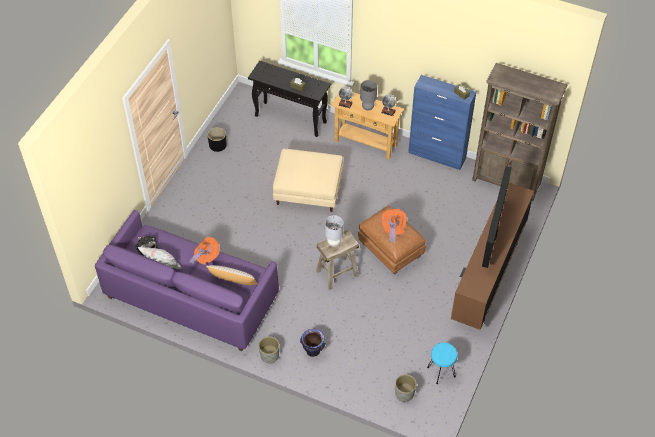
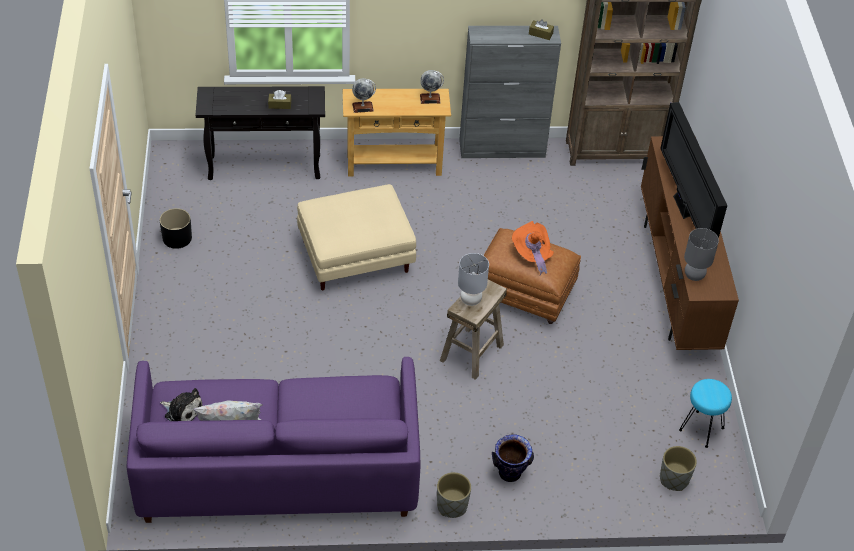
camera: 30 degrees left, 5 degrees down
orange hat [189,237,219,266] -> none
beige pillow [206,265,258,285] -> none
grey table lamp [360,80,377,111] -> grey table lamp moved to [684,228,719,281]
blue cabinet [408,75,476,170] -> grey cabinet [459,26,561,158]

